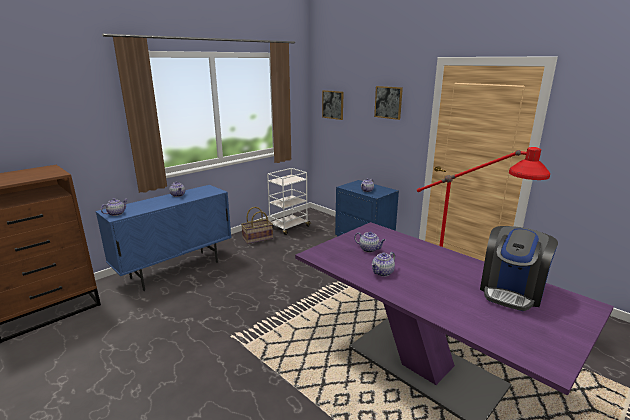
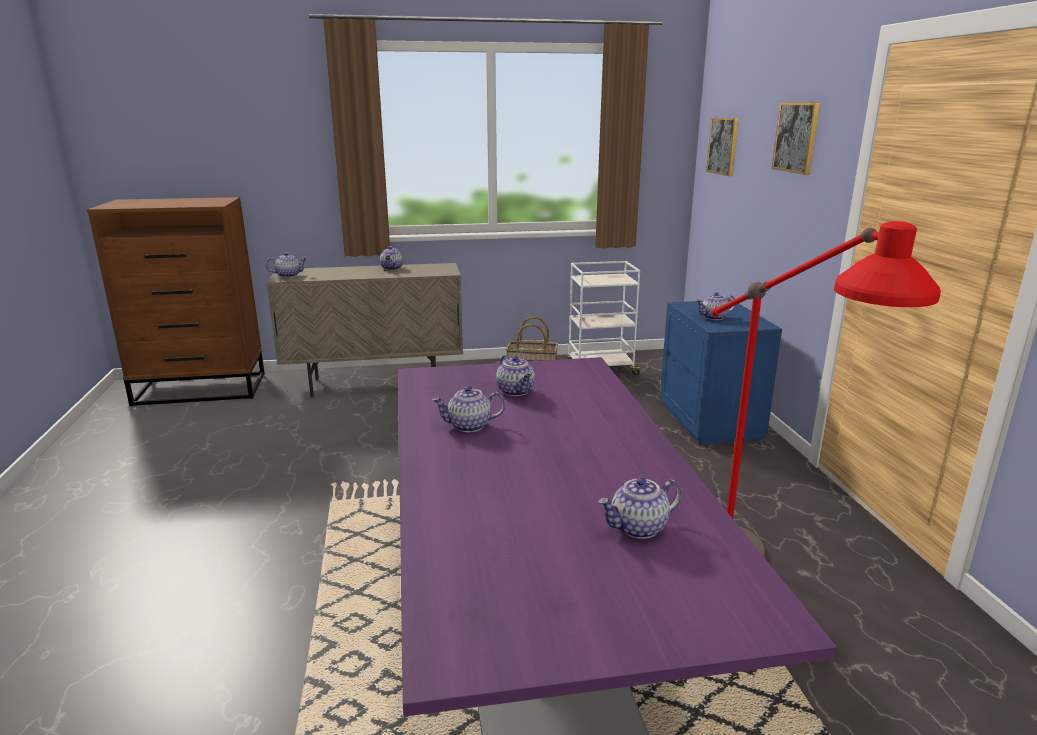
camera: 35 degrees right, 0 degrees up
blue cabinet [95,185,231,291] -> beige cabinet [266,263,463,398]
coffee machine [480,226,558,311] -> teapot [598,477,682,539]

